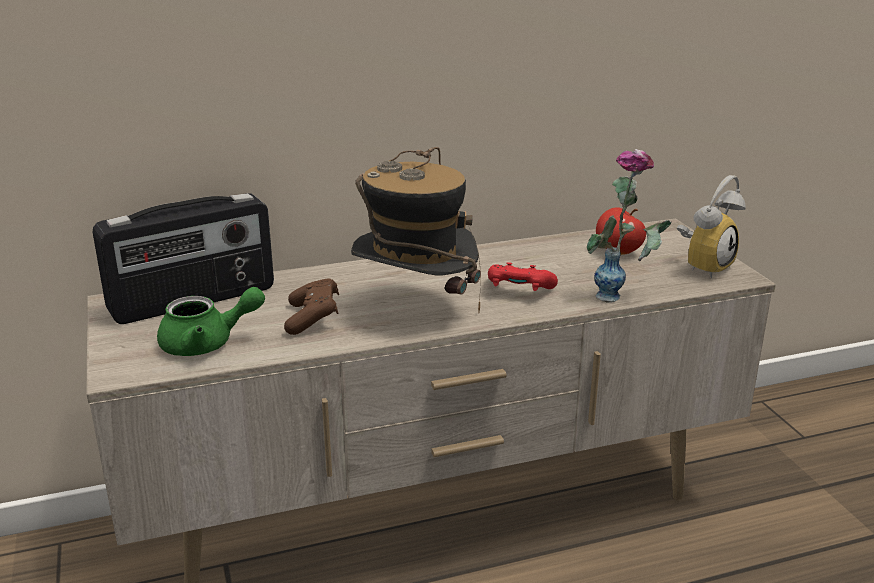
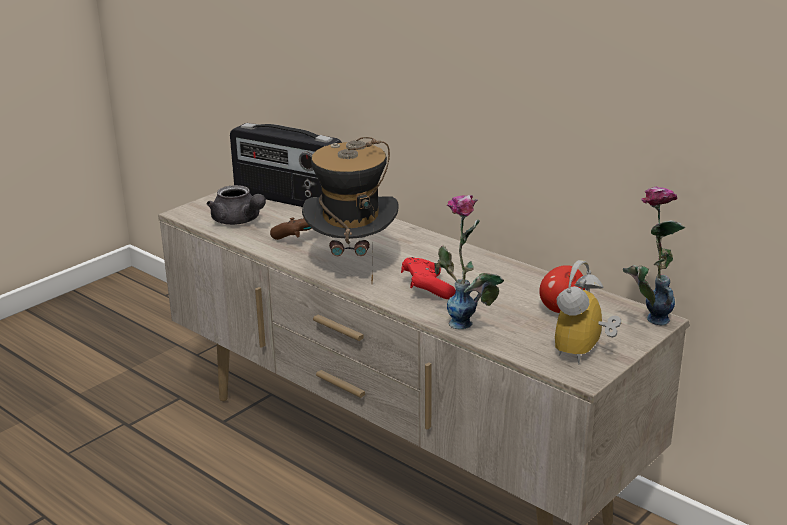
camera: 60 degrees right, 0 degrees up
green teapot [157,287,265,356] -> grey teapot [206,185,266,225]
alarm clock [677,175,746,279] -> alarm clock turned 105 degrees clockwise [555,260,621,364]
none -> vase [623,186,685,325]

